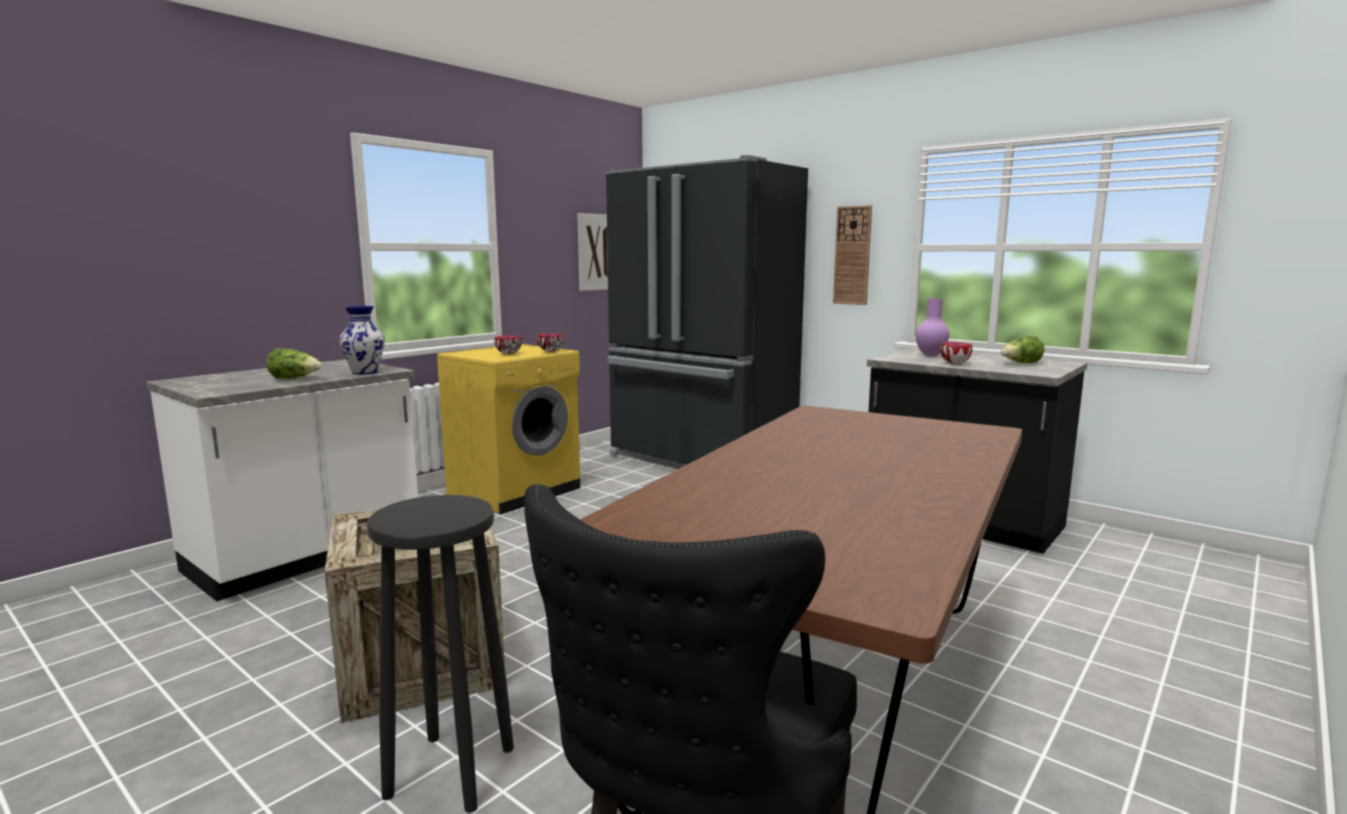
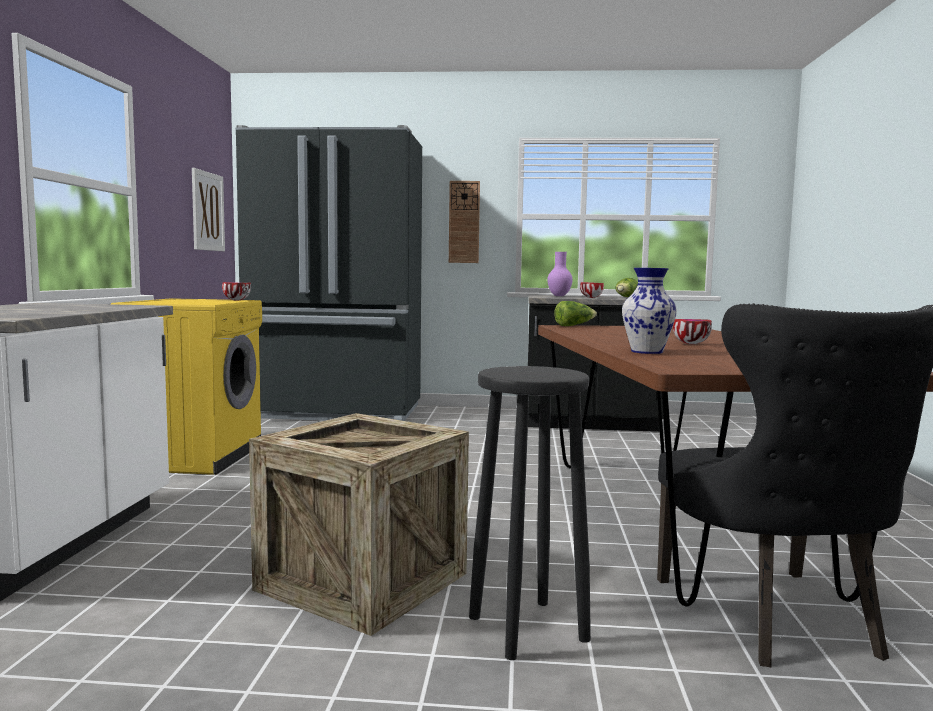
camera: 35 degrees left, 5 degrees down
lettuce [266,348,322,379] -> lettuce moved to [554,301,597,326]
vase [339,306,385,375] -> vase moved to [622,268,677,354]
bowl [494,336,522,354] -> bowl moved to [673,319,712,344]

